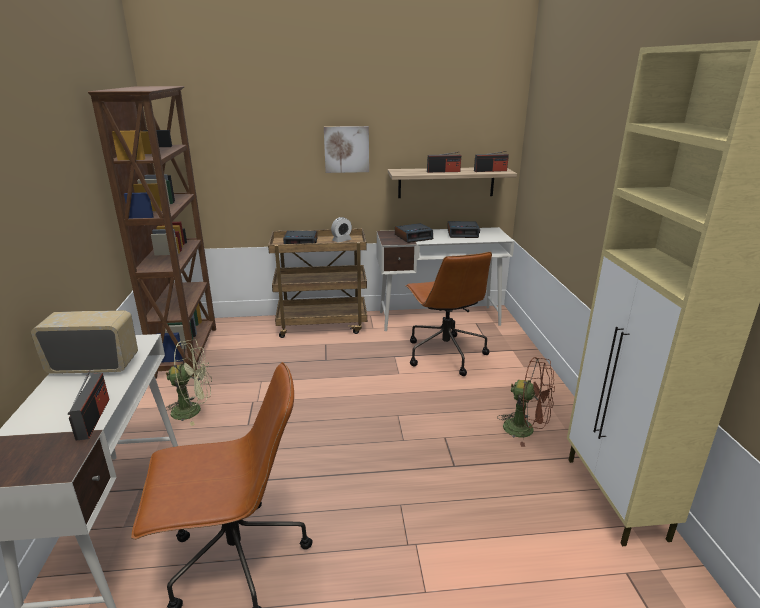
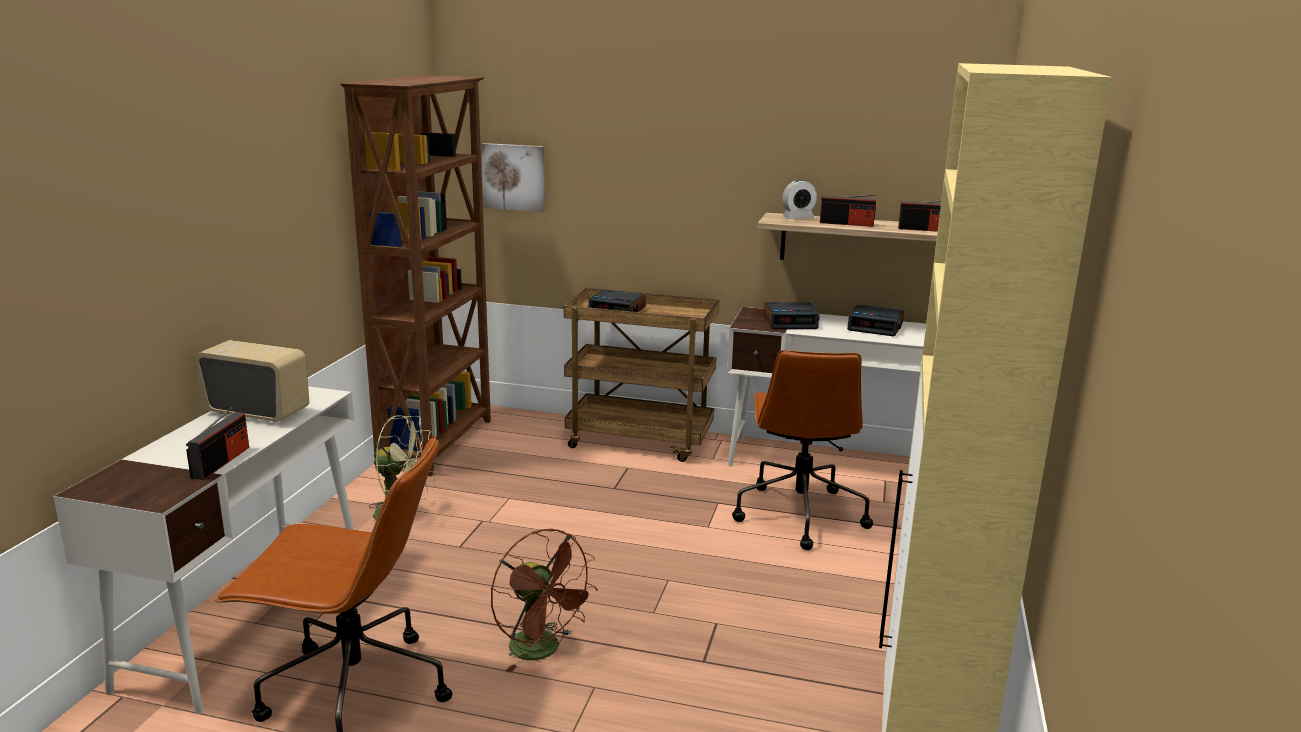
camera: 20 degrees right, 5 degrees down
picture [324,126,369,173] -> picture moved to [481,143,545,212]
alarm clock [331,217,352,242] -> alarm clock moved to [782,180,817,219]
brown fan [497,357,555,447] -> brown fan moved to [491,529,598,673]

